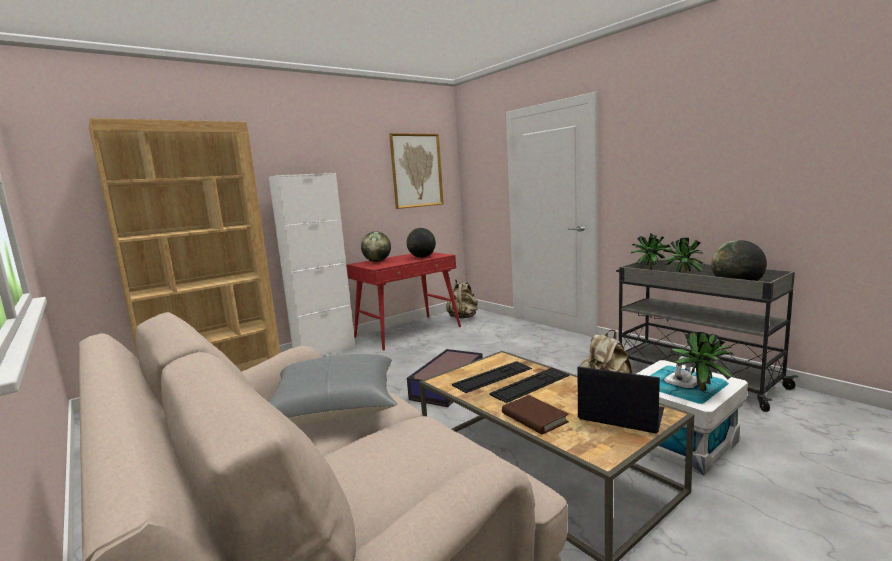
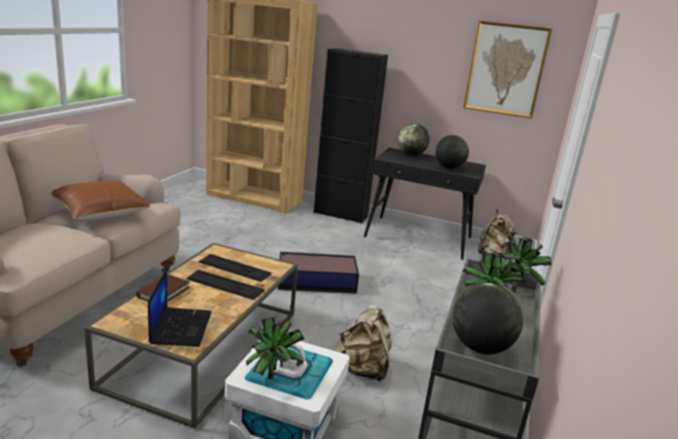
camera: 55 degrees right, 10 degrees up
white cabinet [269,173,355,356] -> black cabinet [314,48,388,224]
grey pillow [269,354,398,425] -> brown pillow [51,180,150,221]
red desk [346,252,461,351] -> black desk [364,148,486,260]

